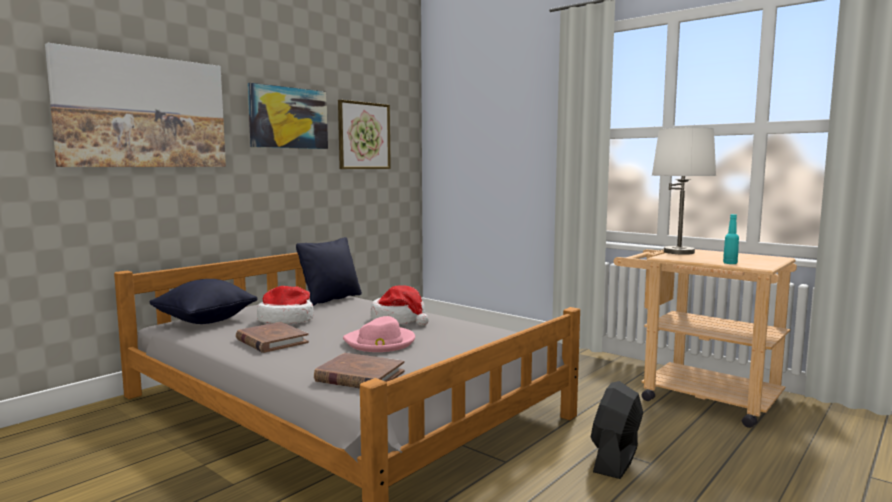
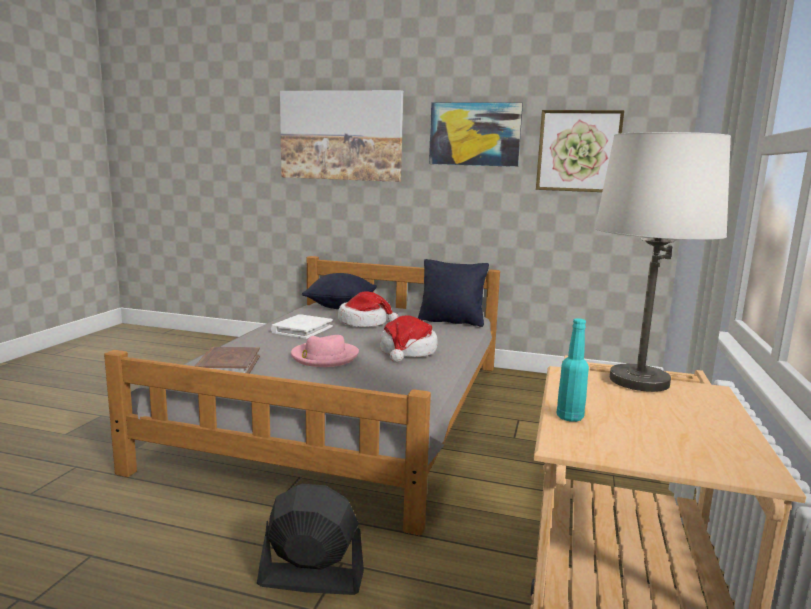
camera: 65 degrees right, 5 degrees up
brown book [236,322,309,353] -> white book [270,314,333,339]

